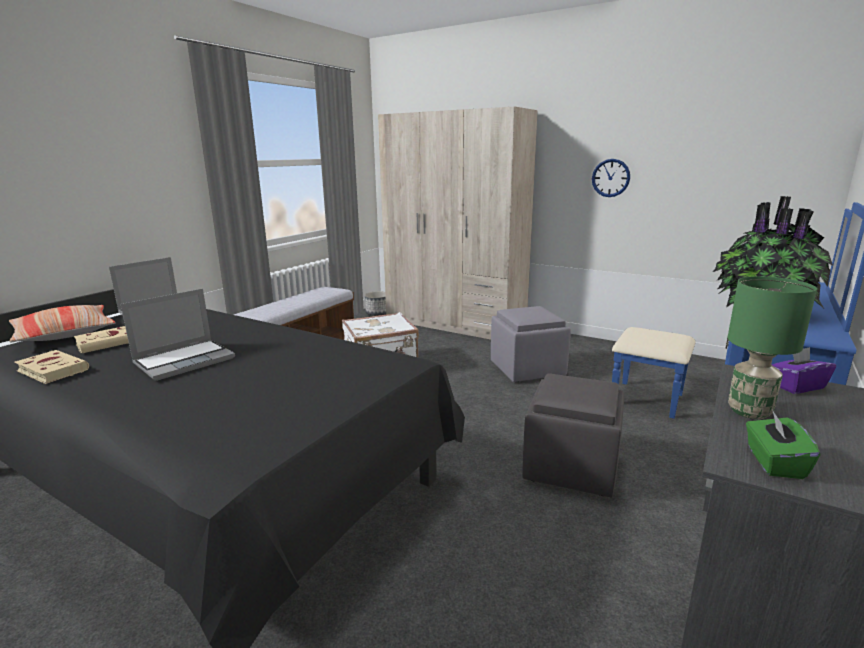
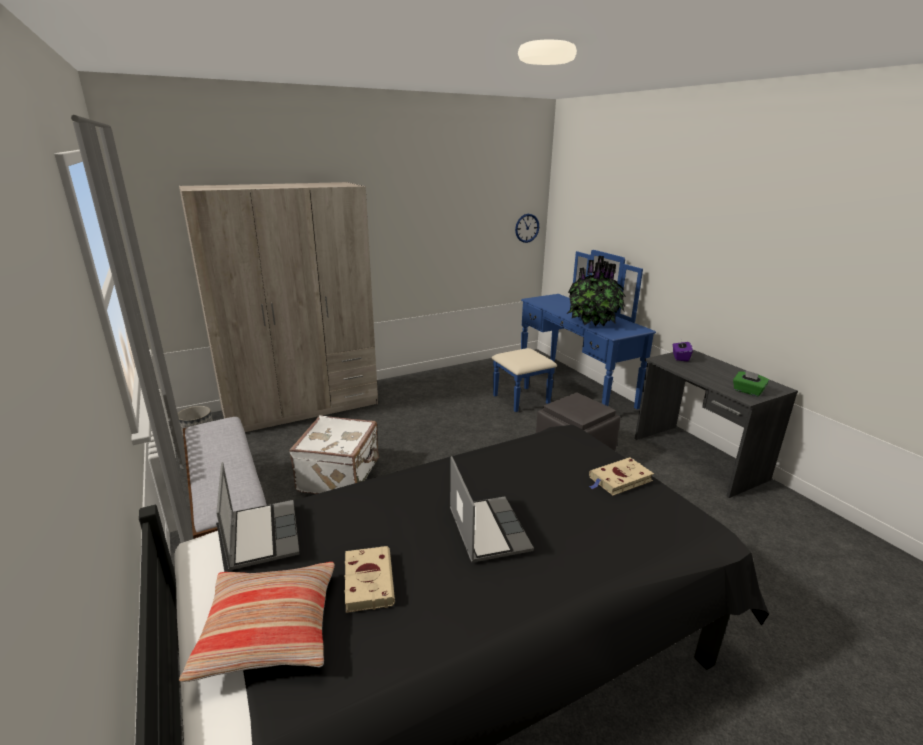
camera: 60 degrees left, 5 degrees up
beige book [14,350,89,384] -> beige book moved to [589,457,654,496]
grey ottoman [491,306,571,382] -> none
wall clock [592,159,630,197] -> wall clock moved to [515,214,539,243]
green table lamp [728,276,817,419] -> none

